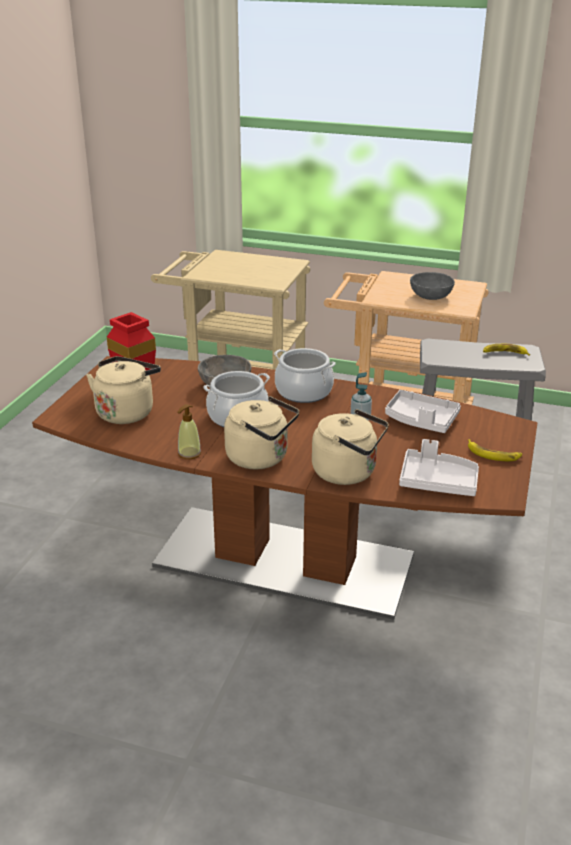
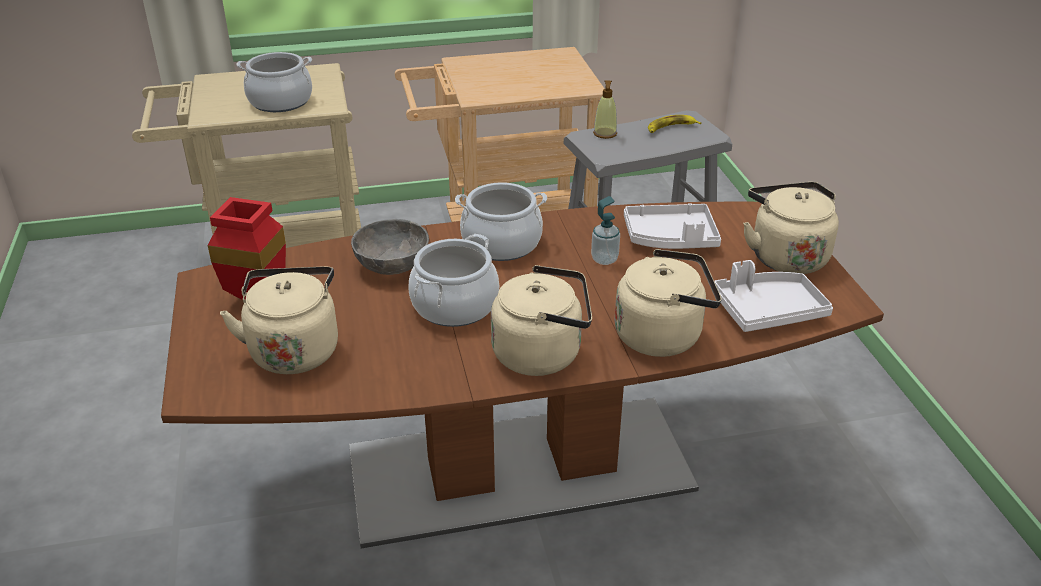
camera: 30 degrees left, 5 degrees up
soap dispenser [177,404,201,459] -> soap dispenser moved to [593,80,617,139]
grey bowl [410,272,455,300] -> none
banana [468,439,522,461] -> beige kettle [743,182,839,274]
none -> cooking pot [237,52,312,112]

